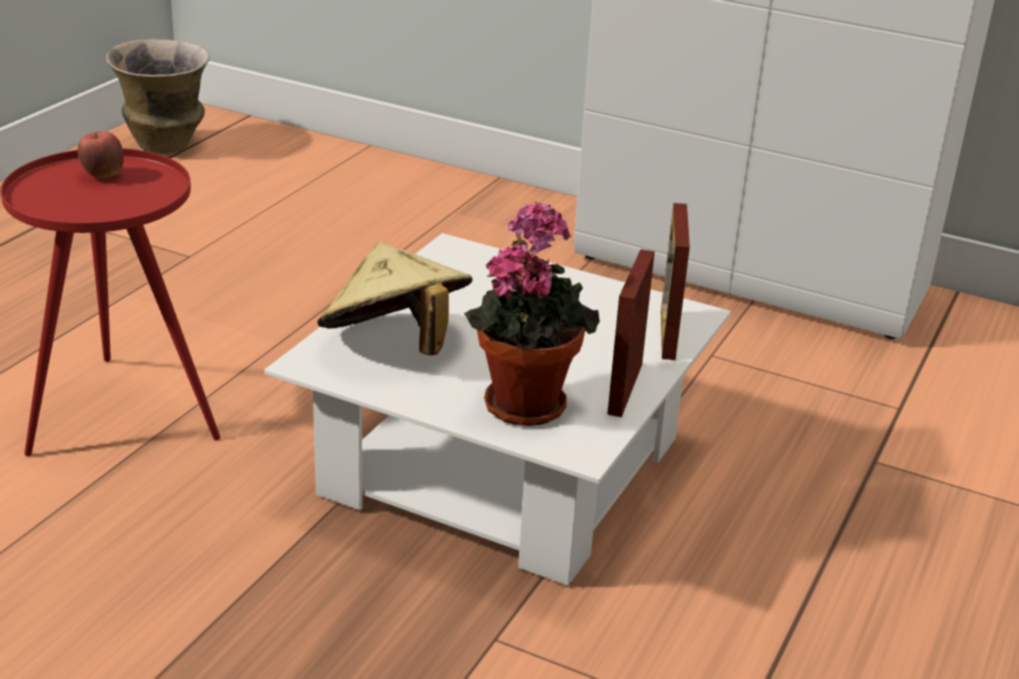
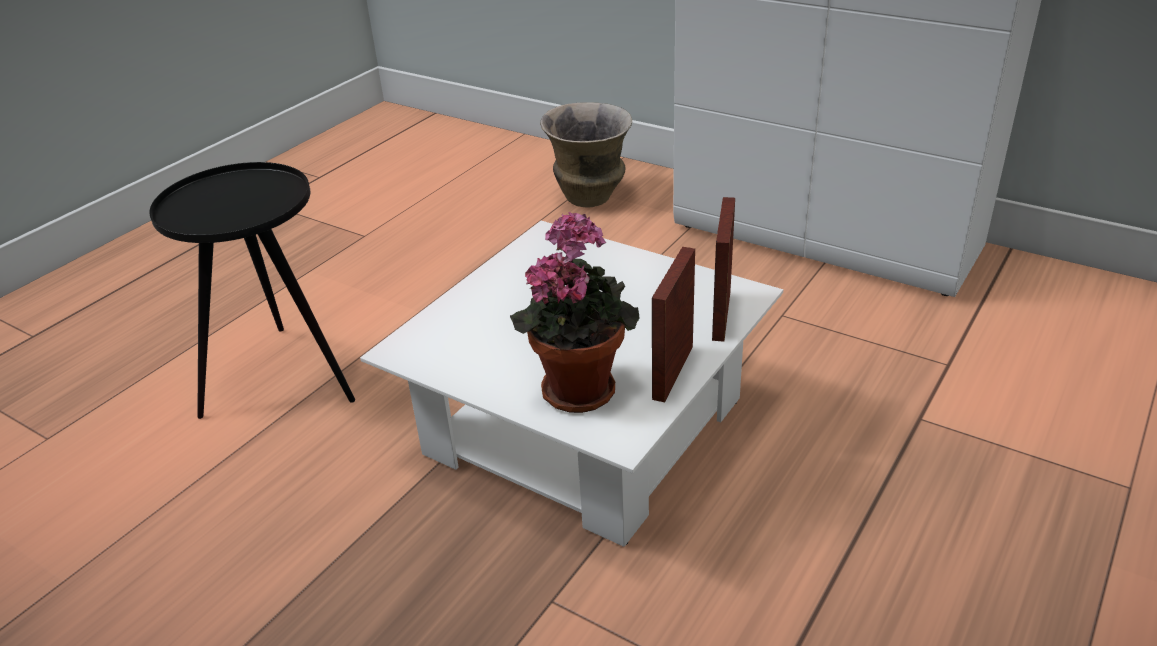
camera: 10 degrees right, 5 degrees up
red side table [1,148,220,456] -> black side table [149,162,355,419]
apple [78,131,124,179] -> none
vase [106,39,210,154] -> vase moved to [540,102,632,208]
beige hat [317,241,473,355] -> none

